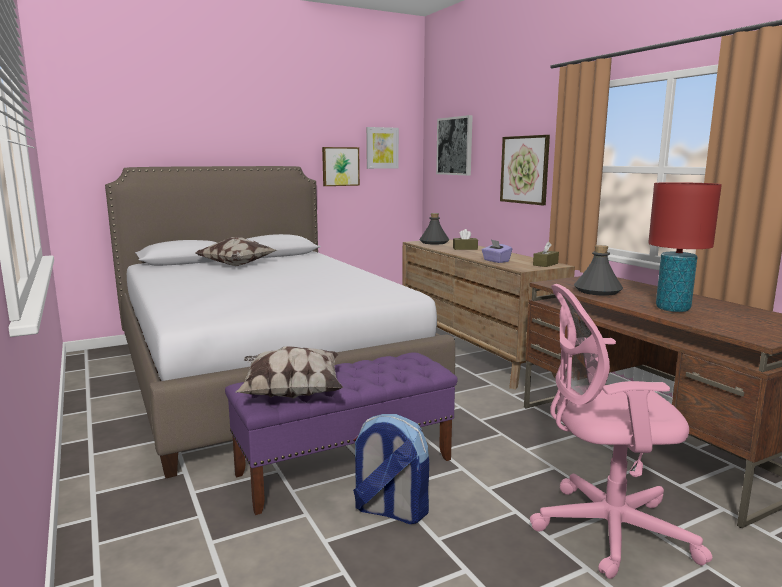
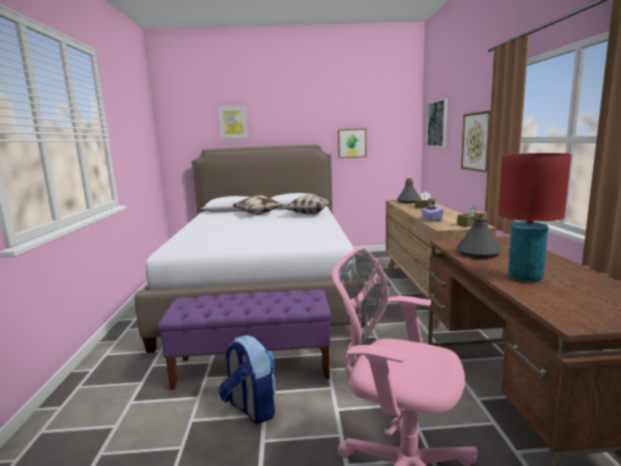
camera: 25 degrees right, 0 degrees up
pillow [235,347,343,399] -> pillow moved to [283,195,332,215]
picture [366,127,399,169] -> picture moved to [218,106,248,139]

